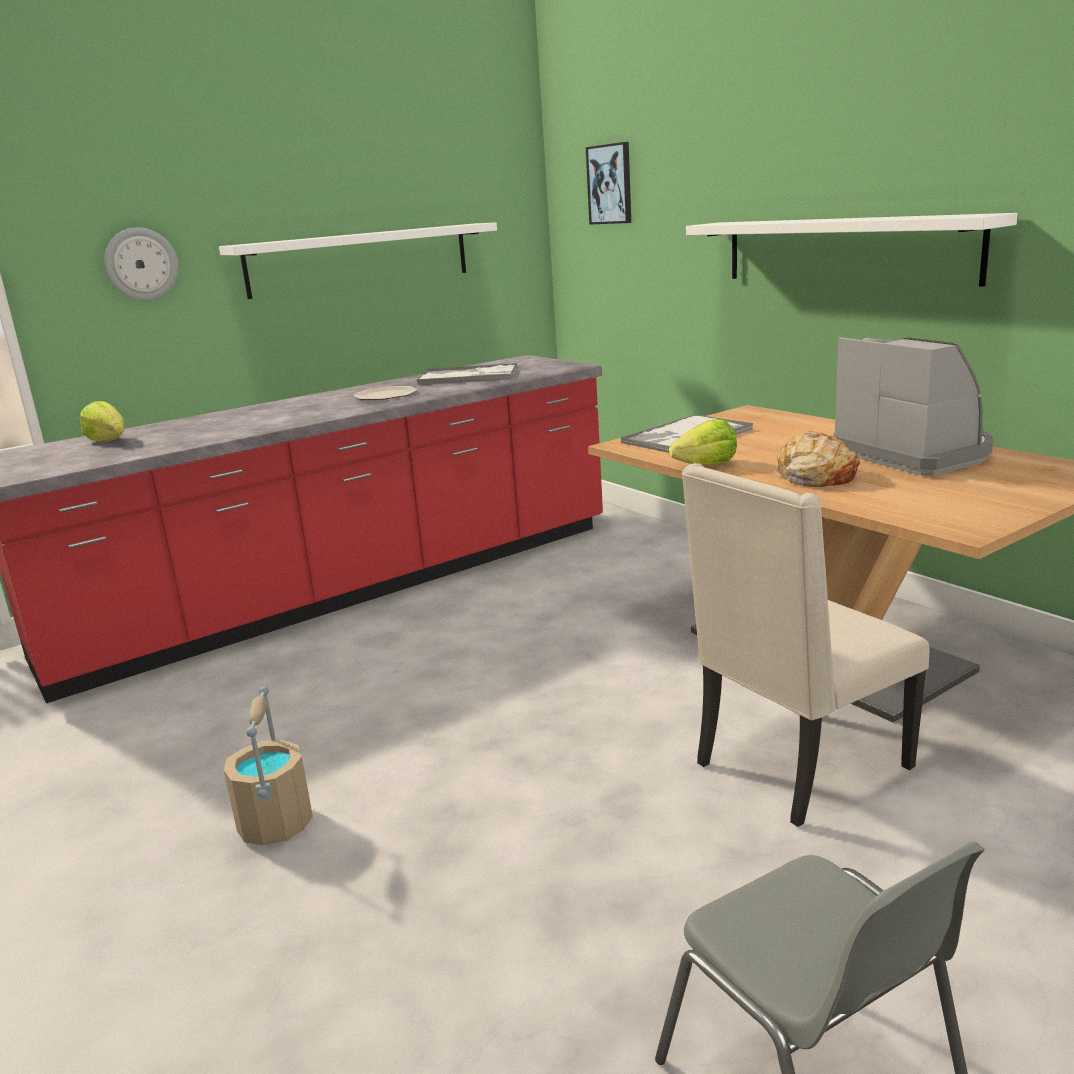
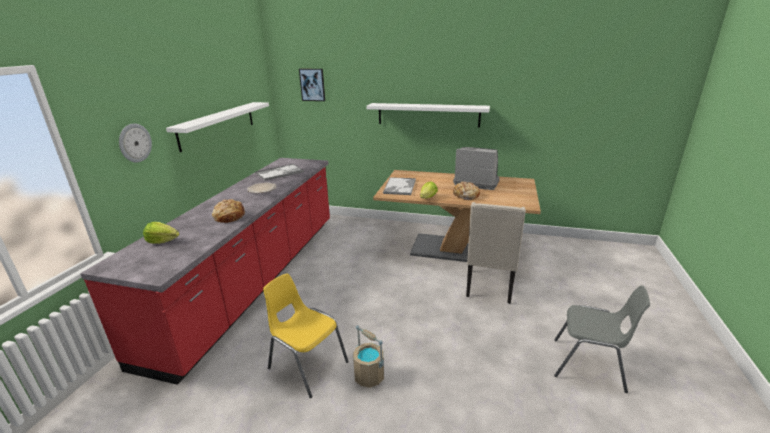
camera: 40 degrees left, 5 degrees up
none -> bread [212,199,245,223]
none -> yellow chair [263,274,349,398]

